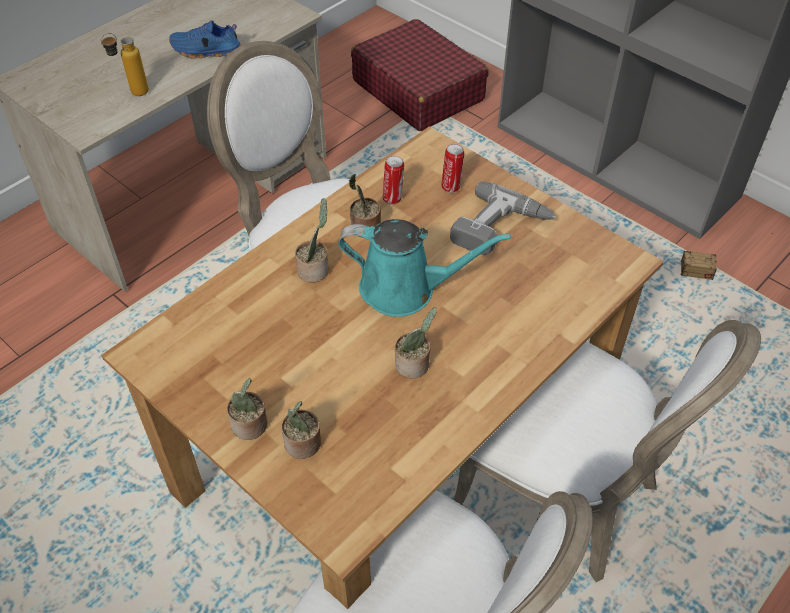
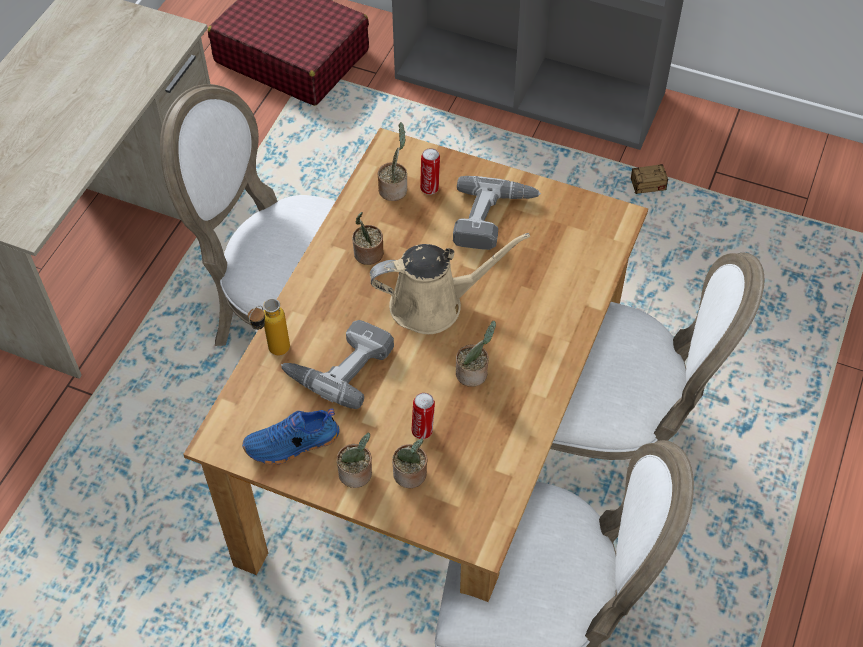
camera: 20 degrees left, 5 degrees up
bottle [101,33,149,96] -> bottle moved to [248,298,290,355]
blue shoe [169,20,242,59] -> blue shoe moved to [242,409,340,464]
potted plant [295,198,329,283] -> potted plant moved to [378,122,407,201]
turquoise watering can [338,219,511,317] -> beige watering can [370,233,530,334]
can [383,156,404,205] -> can moved to [412,393,435,439]
none -> power drill [281,320,394,409]

